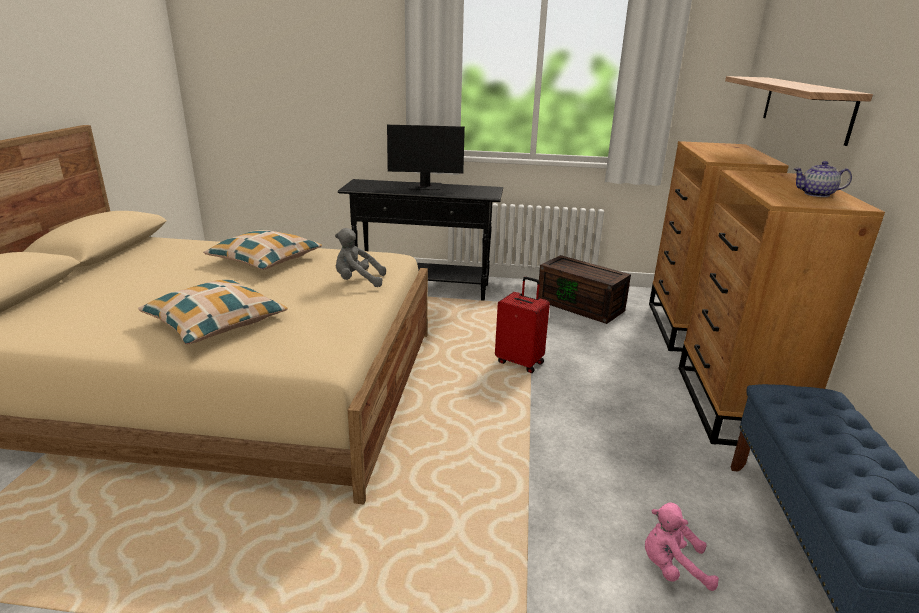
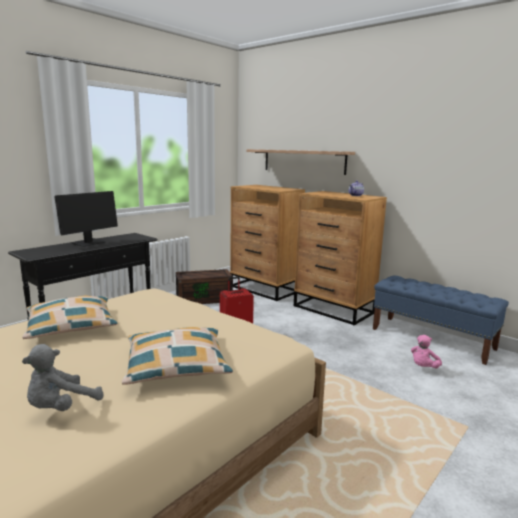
camera: 55 degrees left, 10 degrees down
grey plush toy [335,228,386,287] -> grey plush toy moved to [22,344,103,411]

